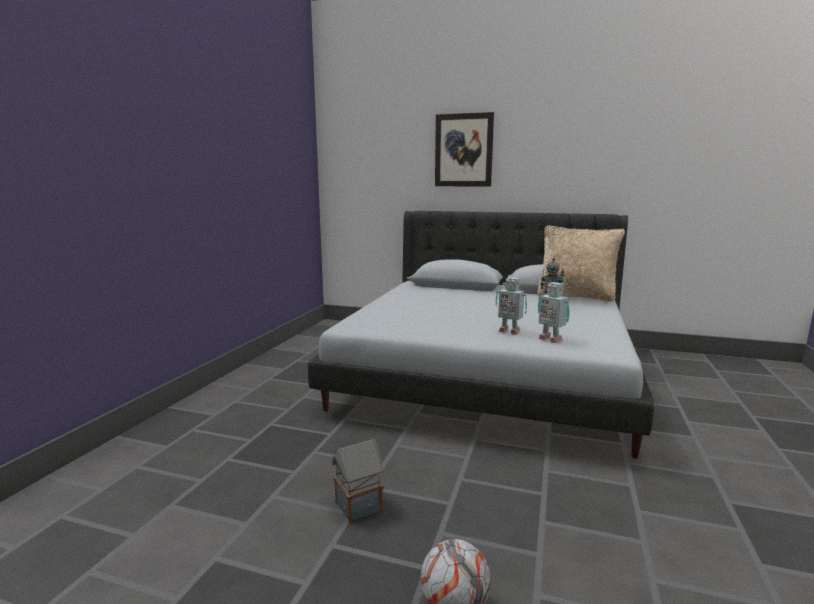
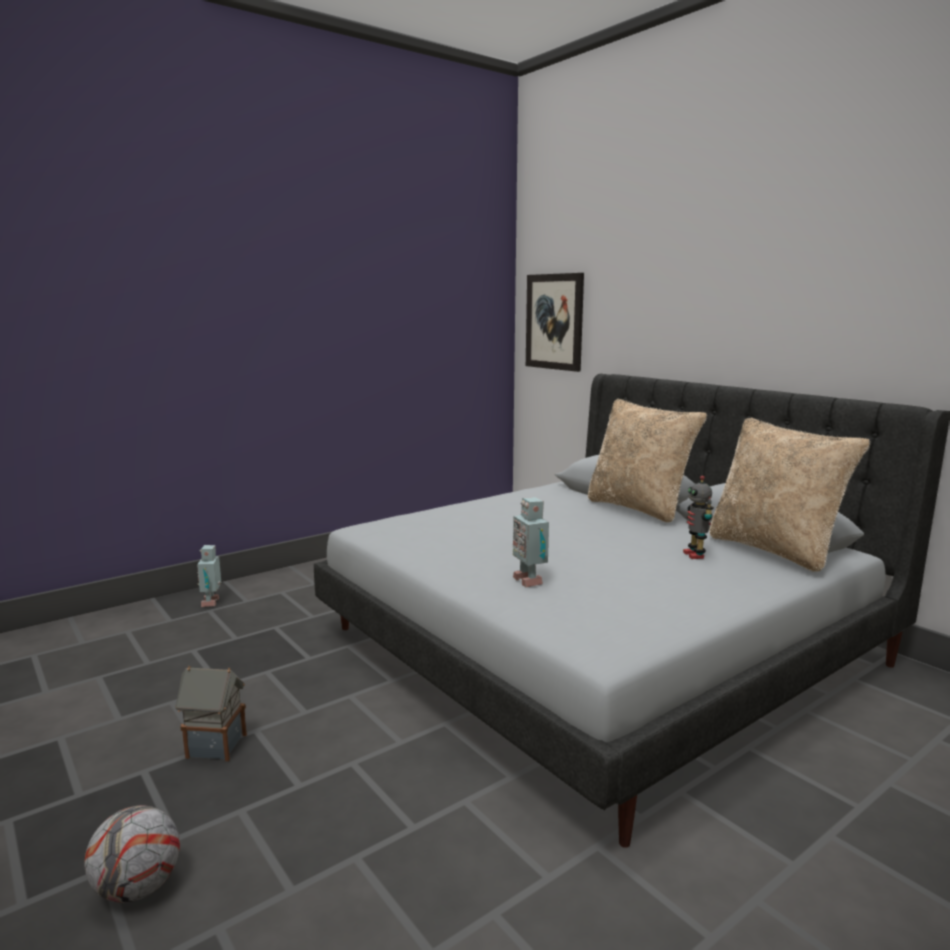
camera: 35 degrees right, 0 degrees up
picture [435,112,494,186] -> picture moved to [526,273,584,372]
toy robot [538,282,570,343] -> toy robot moved to [197,545,222,607]
none -> beige pillow [588,399,707,523]

